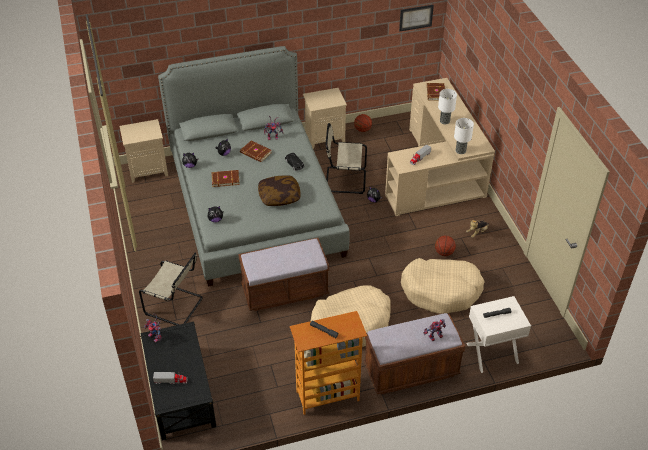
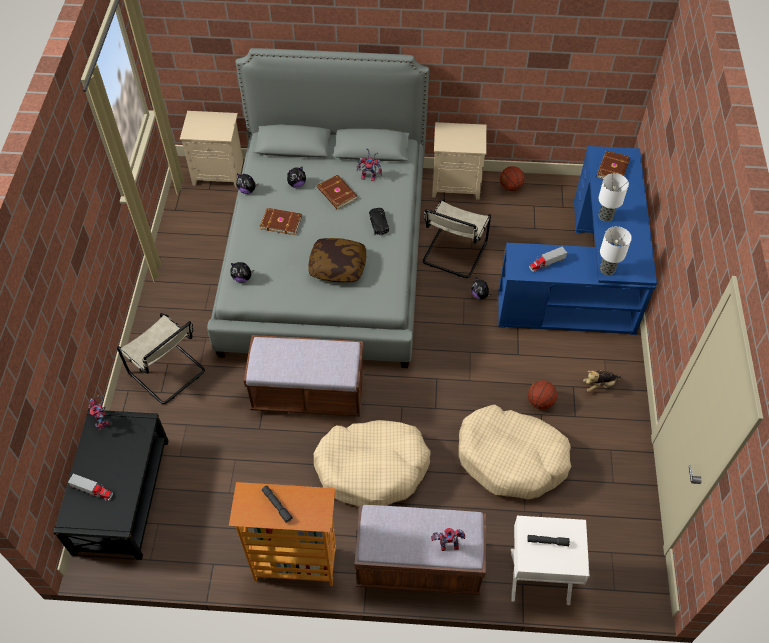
camera: 20 degrees right, 10 degrees up
beige chair [325,123,367,194] -> beige chair turned 90 degrees counterclockwise [423,199,491,278]
beige desk [385,78,495,216] -> blue desk [498,146,657,335]
picture [399,5,434,31] -> none

